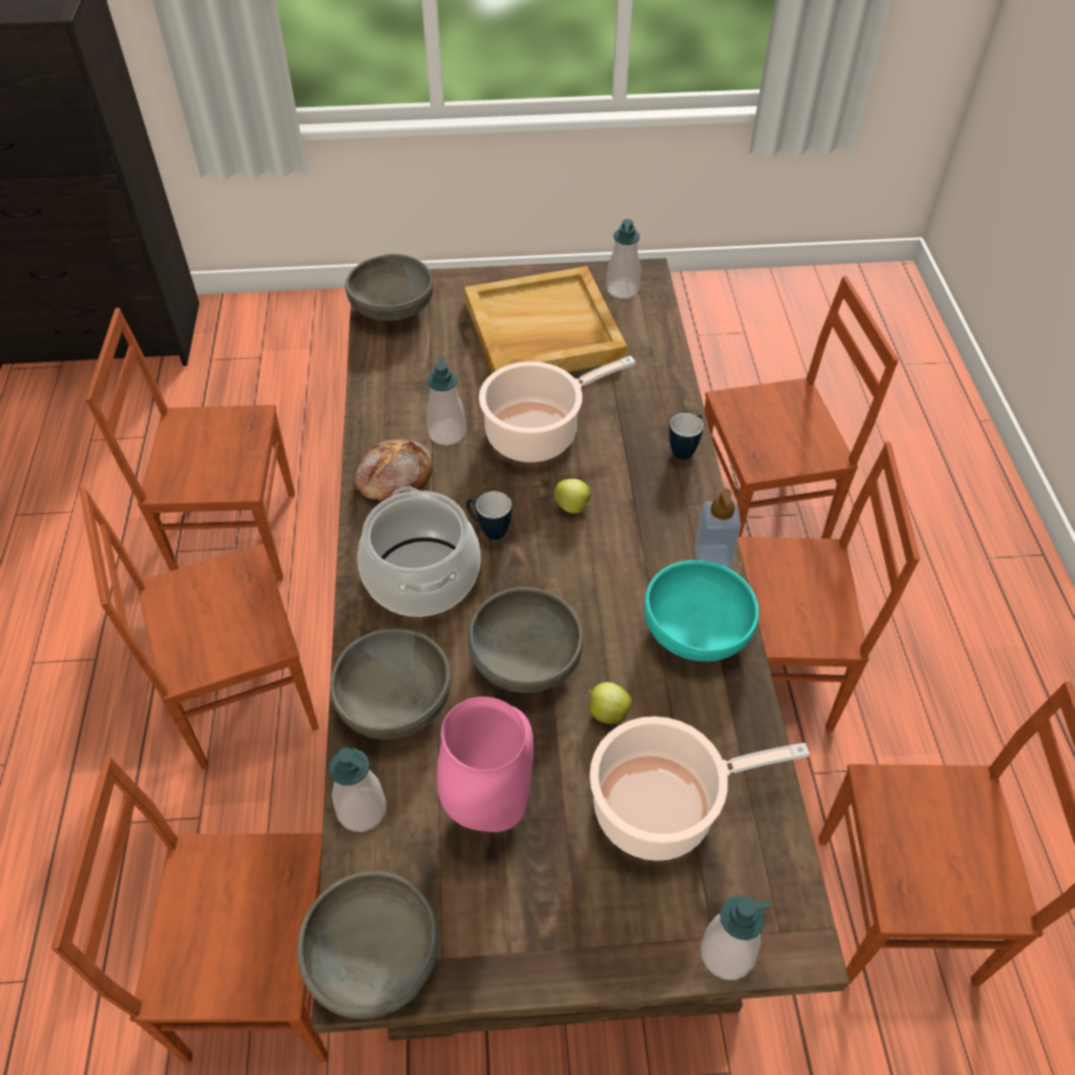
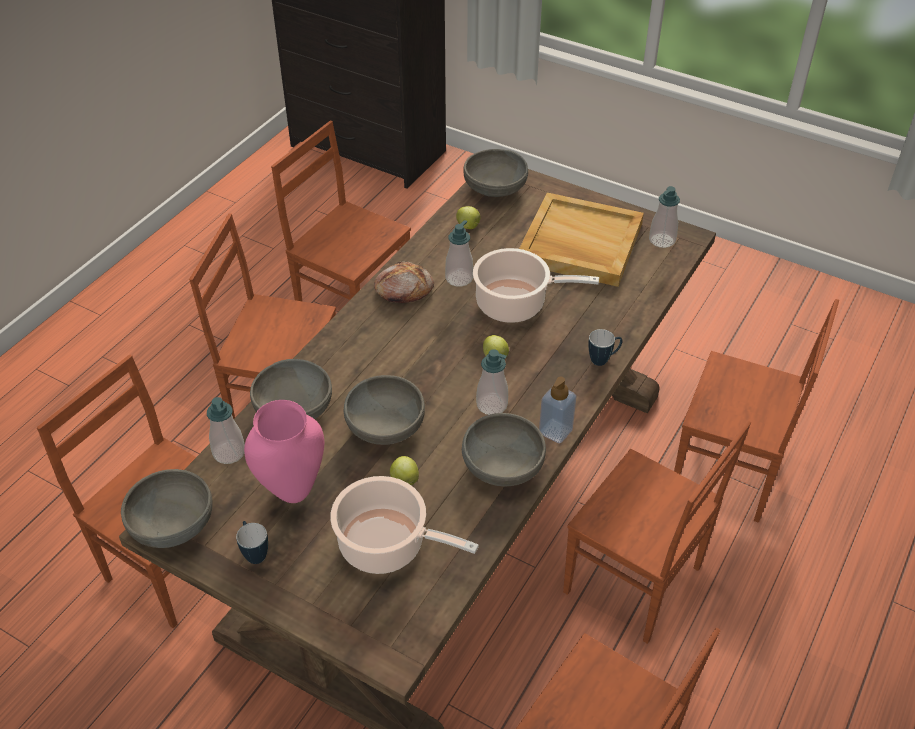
camera: 35 degrees right, 5 degrees down
cooking pot [357,486,481,617] -> none
mug [466,491,512,540] -> mug moved to [236,521,268,564]
turquoise bowl [644,560,759,662] -> grey bowl [462,413,546,486]
soap dispenser [701,896,771,980] -> soap dispenser moved to [476,349,508,415]
none -> apple [456,206,480,229]

